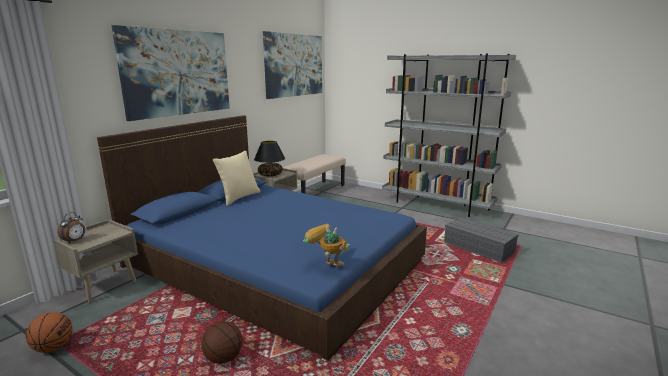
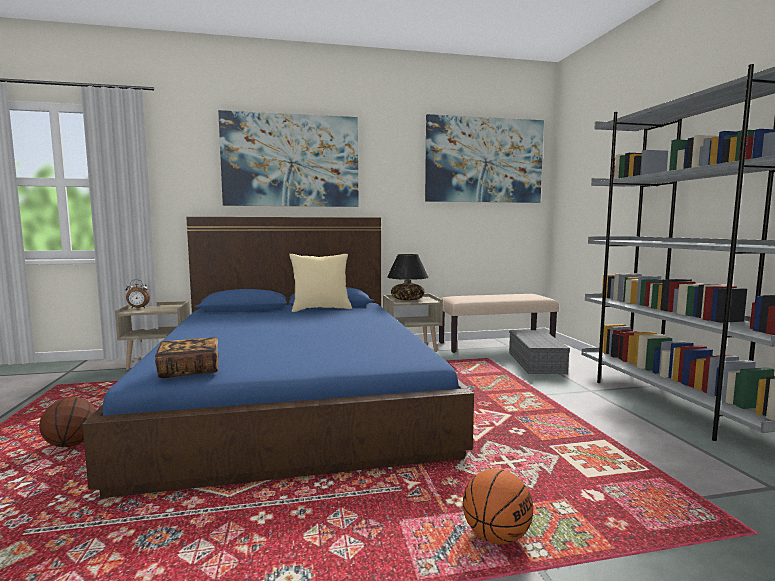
camera: 45 degrees right, 10 degrees down
basketball [26,312,72,353] -> basketball moved to [463,469,533,544]
toy robot [303,224,350,266] -> book [155,337,219,378]
grey storage box [444,217,519,263] -> grey storage box moved to [509,330,570,374]

